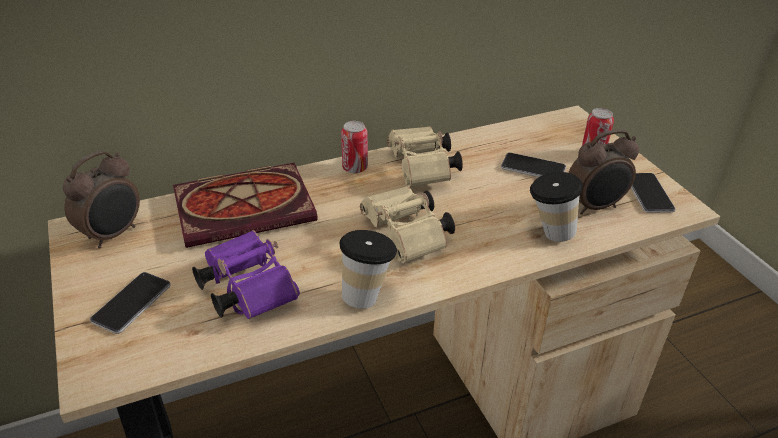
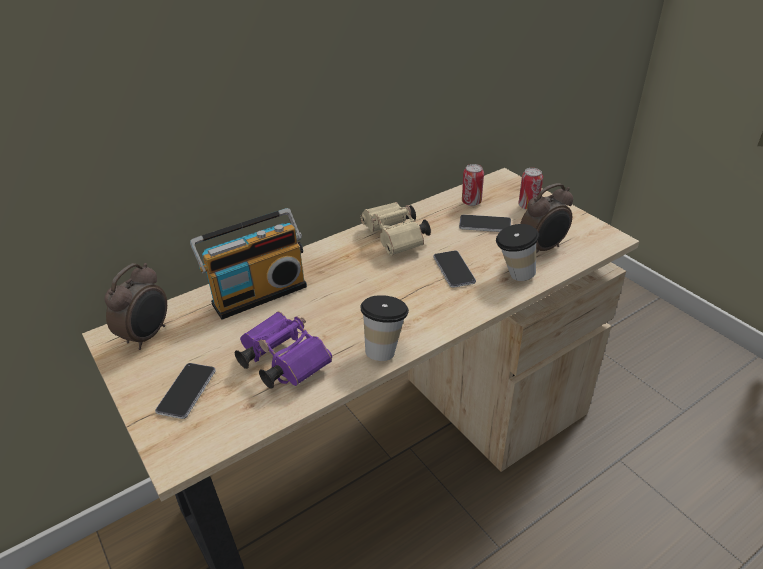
camera: 10 degrees left, 0 degrees up
book [173,163,318,248] -> radio [190,208,307,319]
can [341,121,368,173] -> can moved to [462,164,484,206]
beige binoculars [360,186,455,263] -> none
phone [631,173,675,213] -> phone moved to [433,250,476,288]

